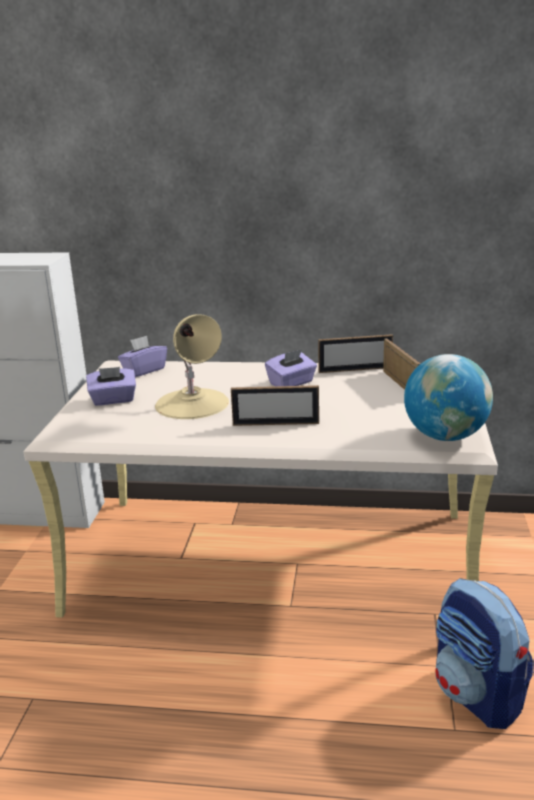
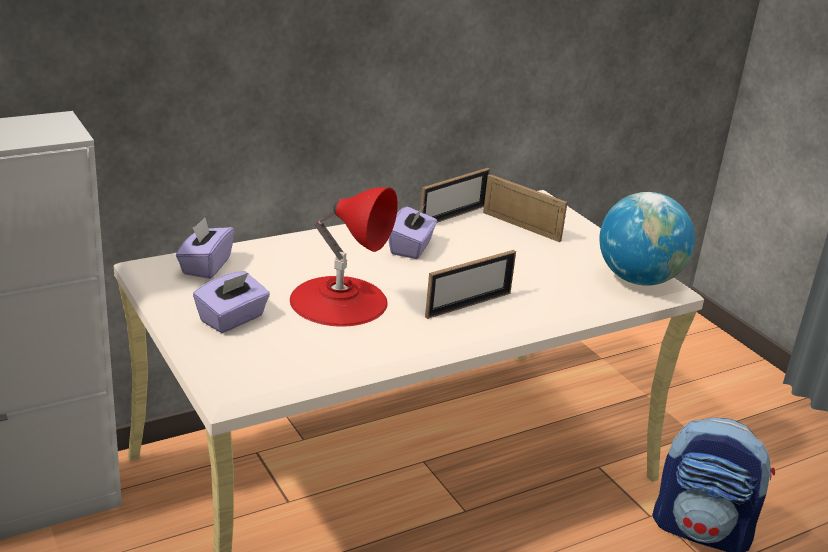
camera: 40 degrees left, 5 degrees up
beige table lamp [155,314,229,419] -> red table lamp [290,187,398,327]

